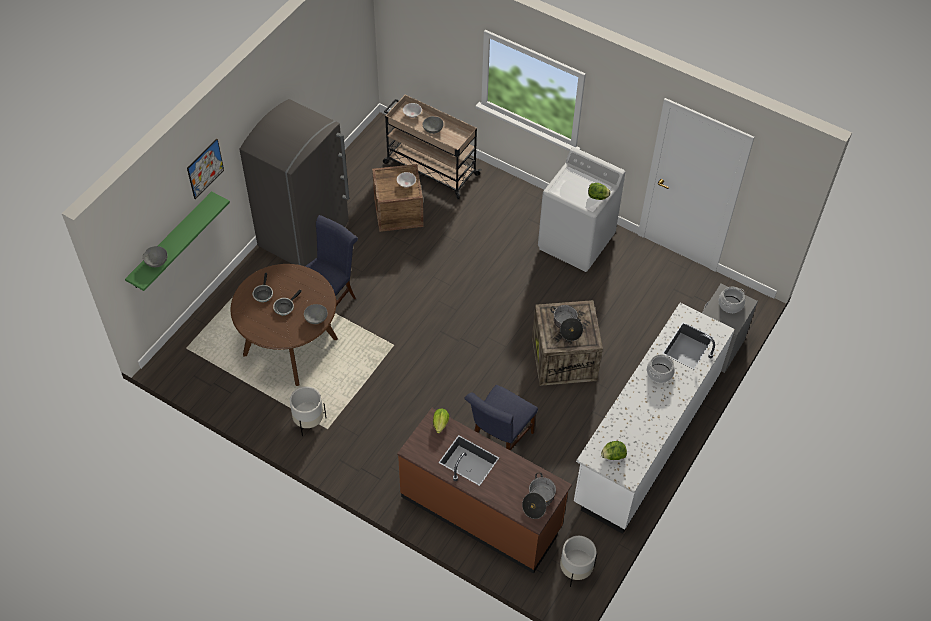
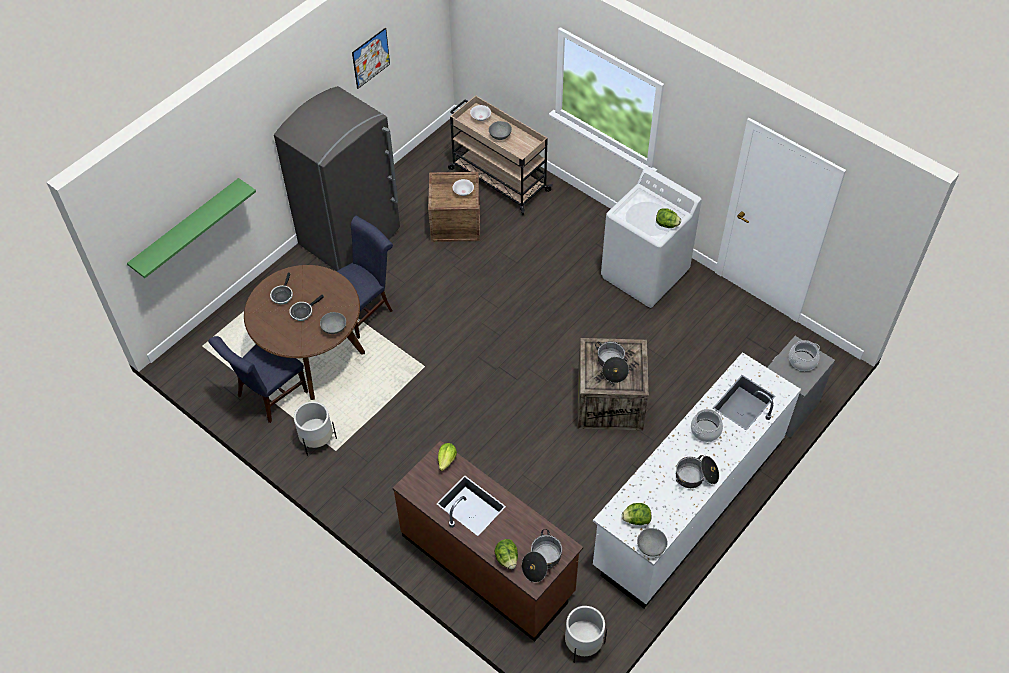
camera: 10 degrees right, 0 degrees up
grey bowl [143,246,168,267] -> grey bowl moved to [637,528,668,557]
picture [187,139,224,199] -> picture moved to [352,28,390,89]
blue chair [464,385,538,450] -> blue chair moved to [208,336,308,423]
none -> lettuce [494,539,518,569]
none -> cooking pot [676,455,719,488]

